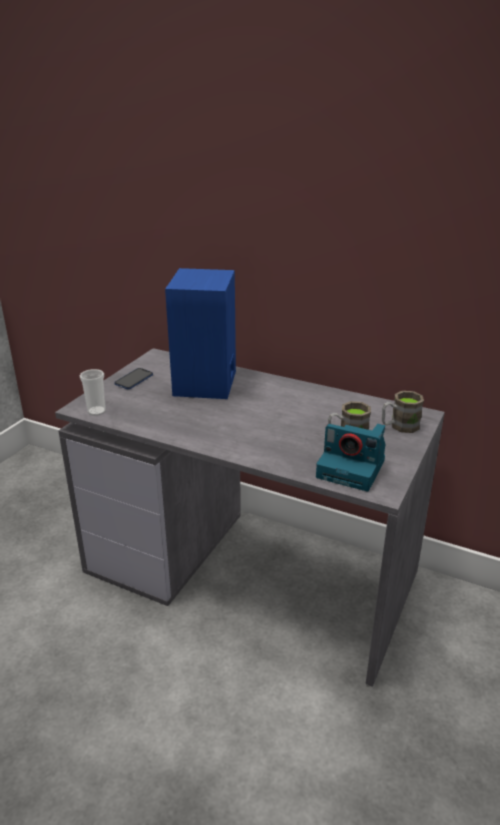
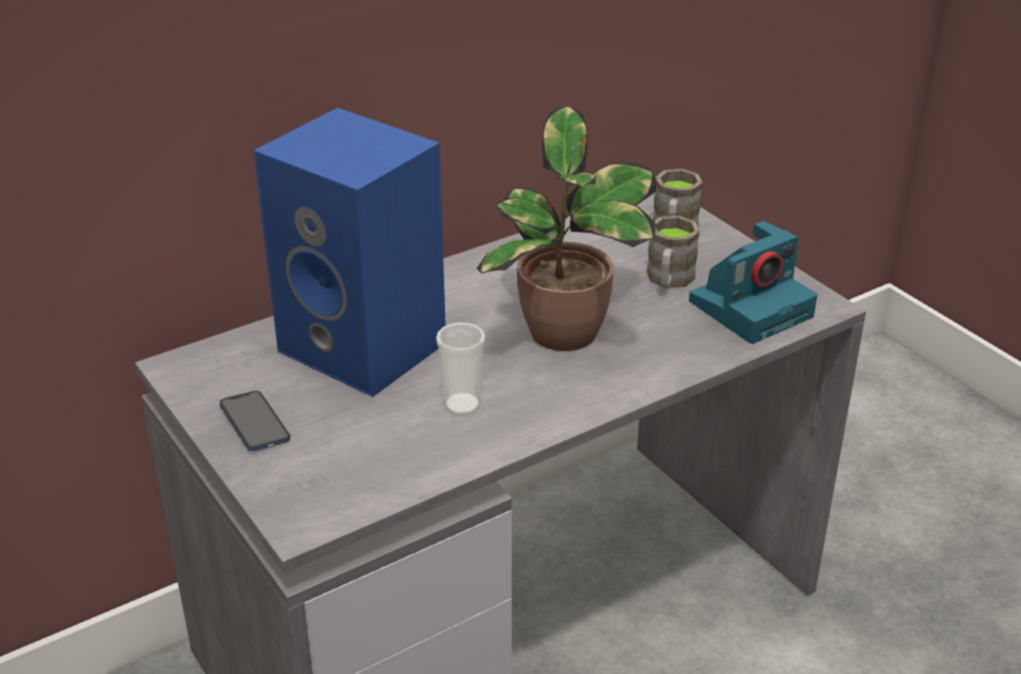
camera: 60 degrees left, 5 degrees up
cup [80,369,106,416] -> cup moved to [436,322,485,416]
none -> potted plant [477,105,656,351]

